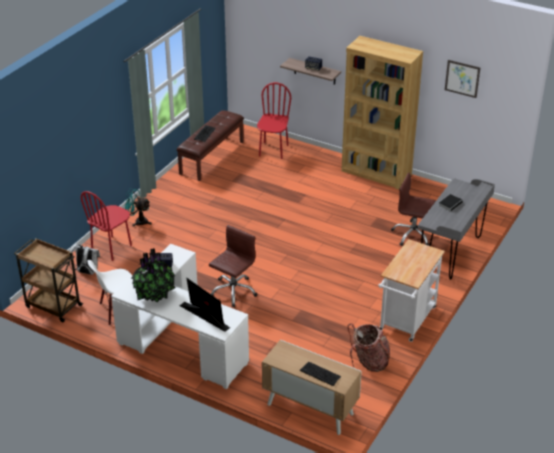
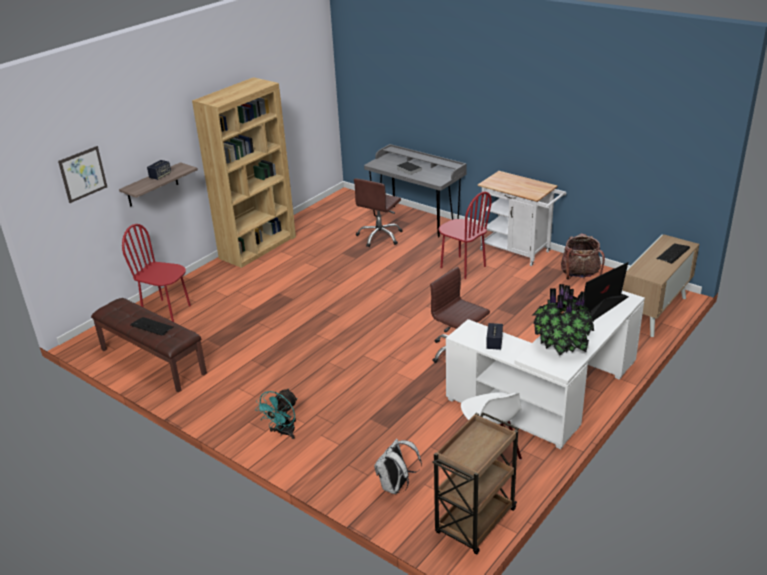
camera: 80 degrees left, 5 degrees down
red chair [81,191,132,261] -> red chair moved to [438,192,492,279]
picture [445,60,480,98] -> picture moved to [58,146,107,203]

